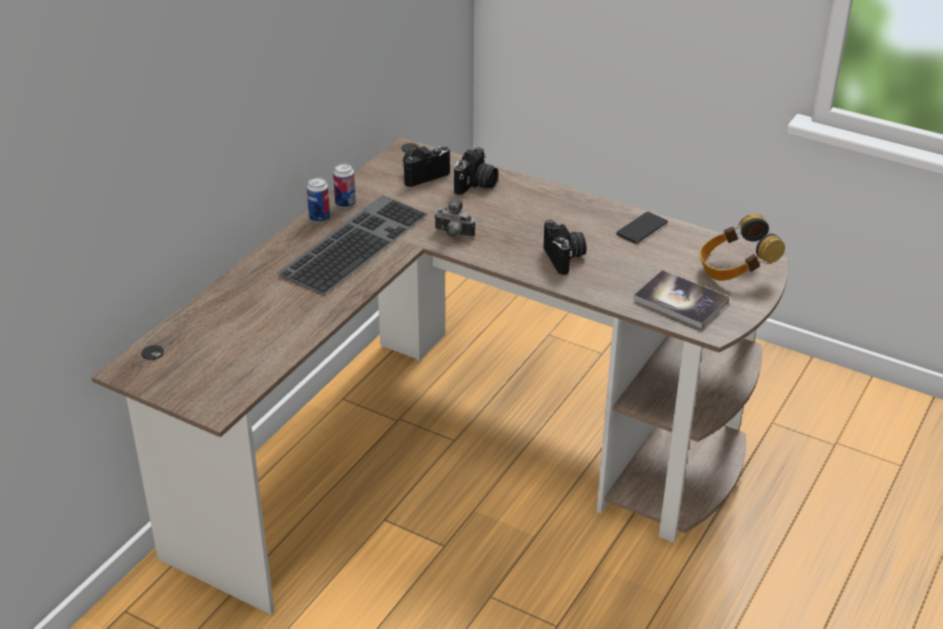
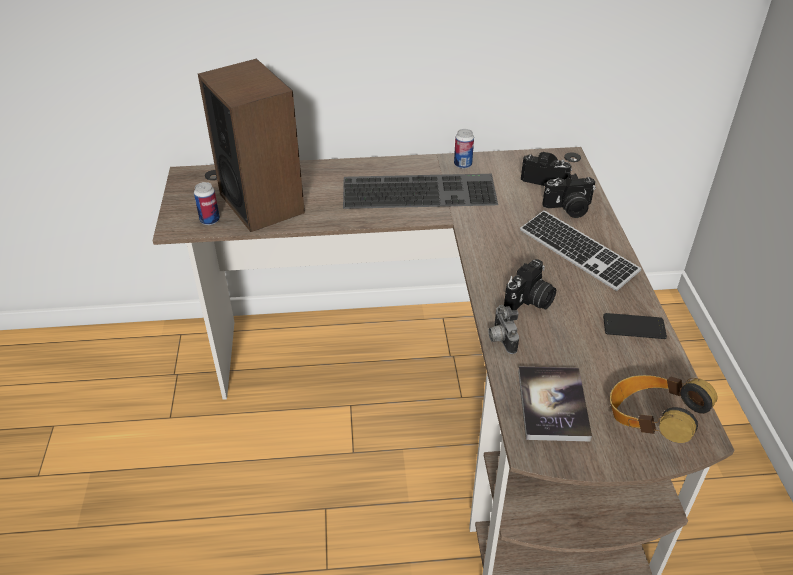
camera: 55 degrees right, 5 degrees up
can [307,177,330,223] -> can moved to [194,182,220,225]
camera [434,200,475,238] -> camera moved to [488,305,519,354]
none -> speaker [198,58,305,232]
none -> keyboard [520,210,641,291]

